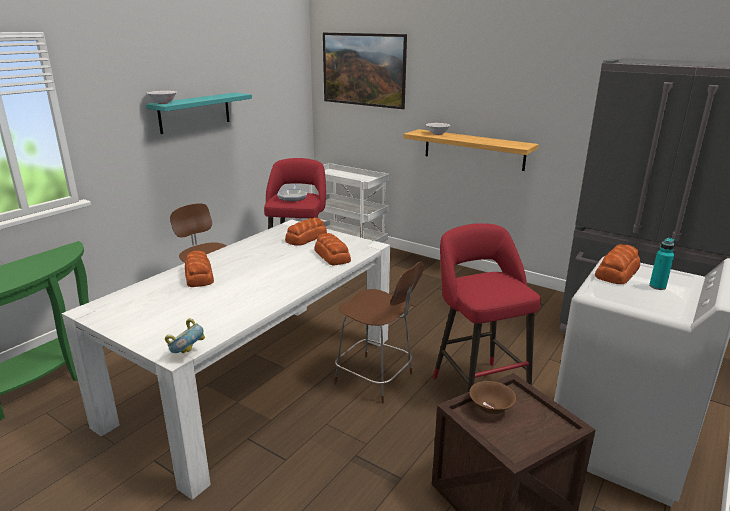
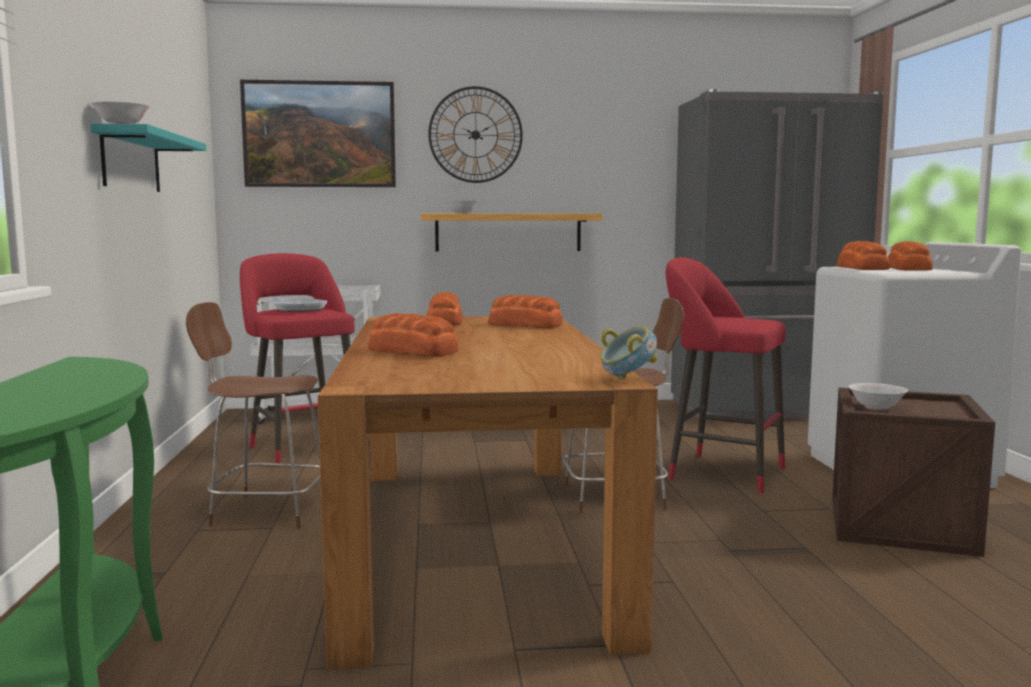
camera: 40 degrees left, 15 degrees down
white dining table [62,220,390,500] -> brown dining table [318,316,658,669]
brown bowl [469,381,516,414] -> white bowl [848,383,908,410]
turquoise bottle [649,238,675,290] -> bread [888,241,933,271]
none -> wall clock [428,86,523,183]

